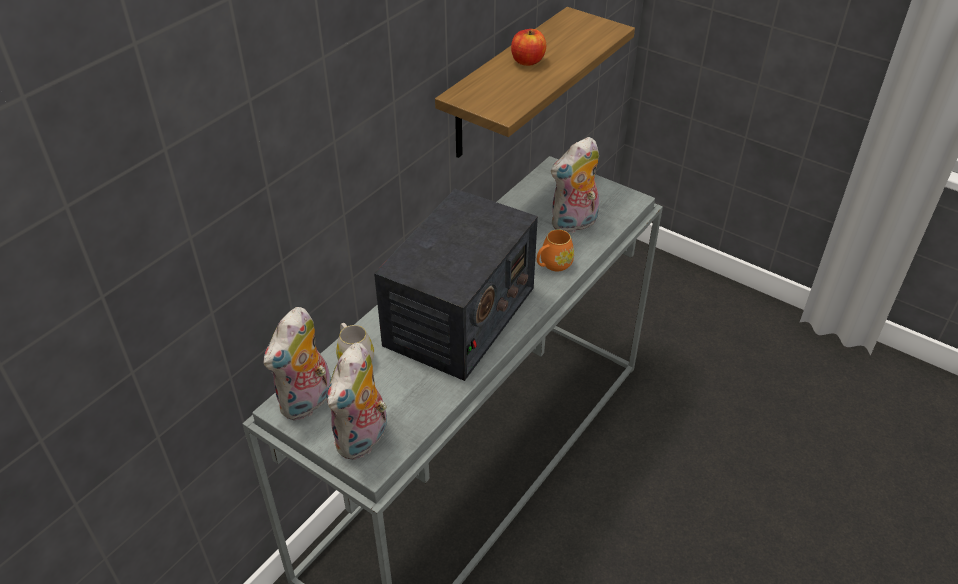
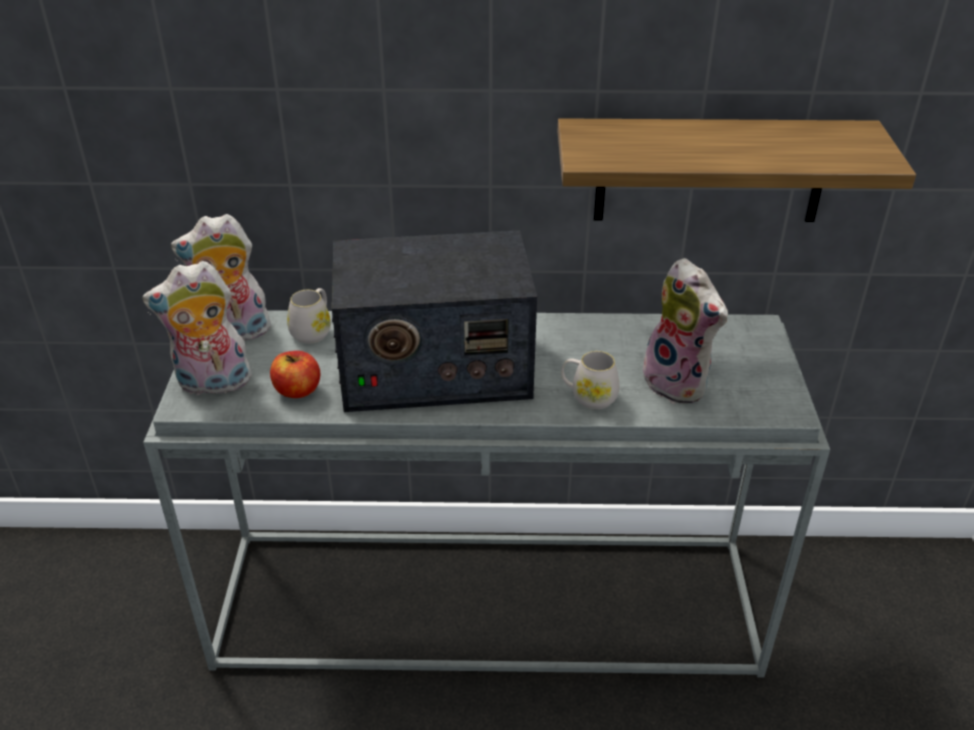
camera: 55 degrees right, 5 degrees down
apple [511,29,546,66] -> apple moved to [270,351,320,398]
orange mug [537,229,574,271] -> white mug [561,351,620,409]
plush toy [551,137,599,233] -> plush toy turned 150 degrees counterclockwise [643,258,728,404]

